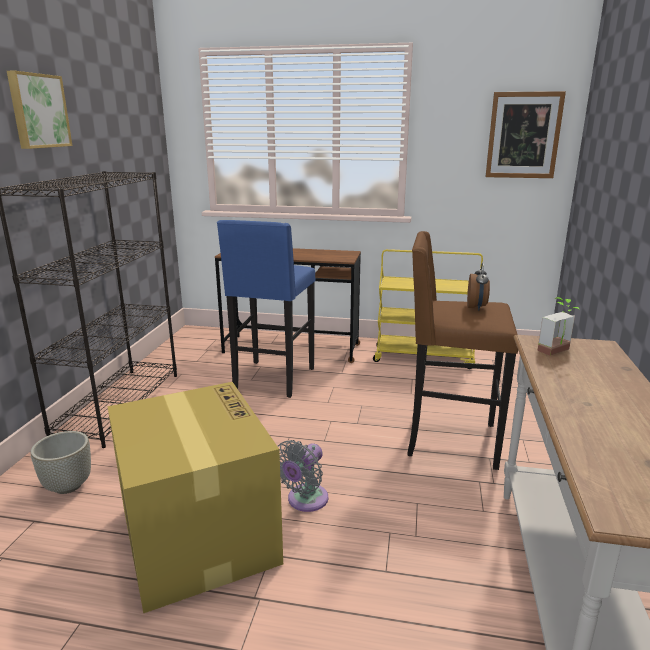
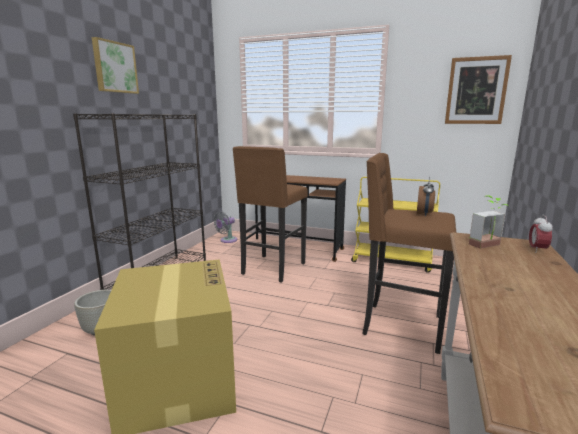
camera: 10 degrees right, 5 degrees down
blue stool [217,220,315,398] -> brown stool [232,146,308,283]
grey fan [278,440,328,512] -> grey fan moved to [214,212,237,243]
none -> alarm clock [529,215,553,253]

